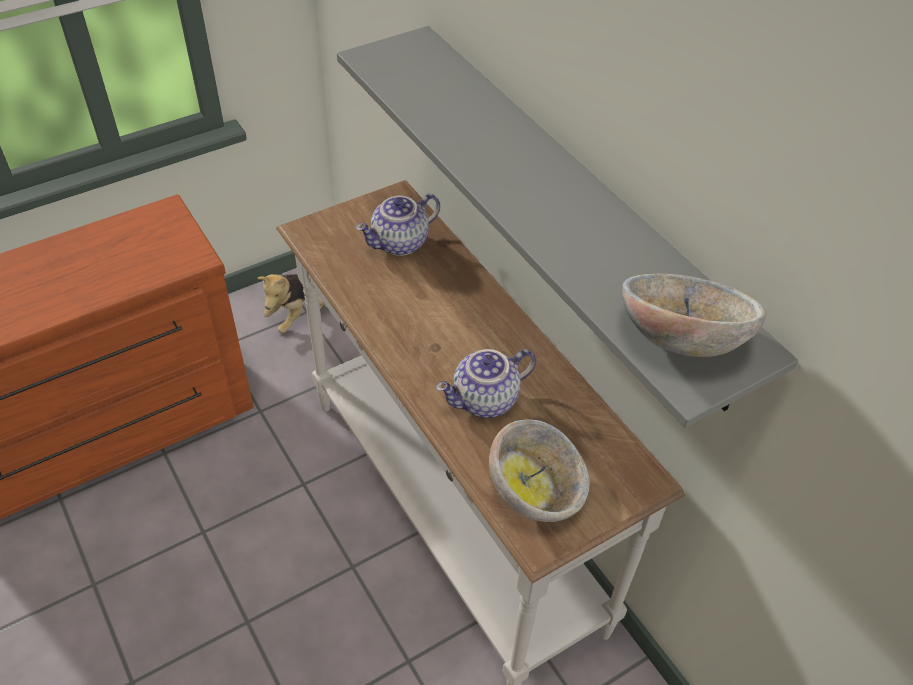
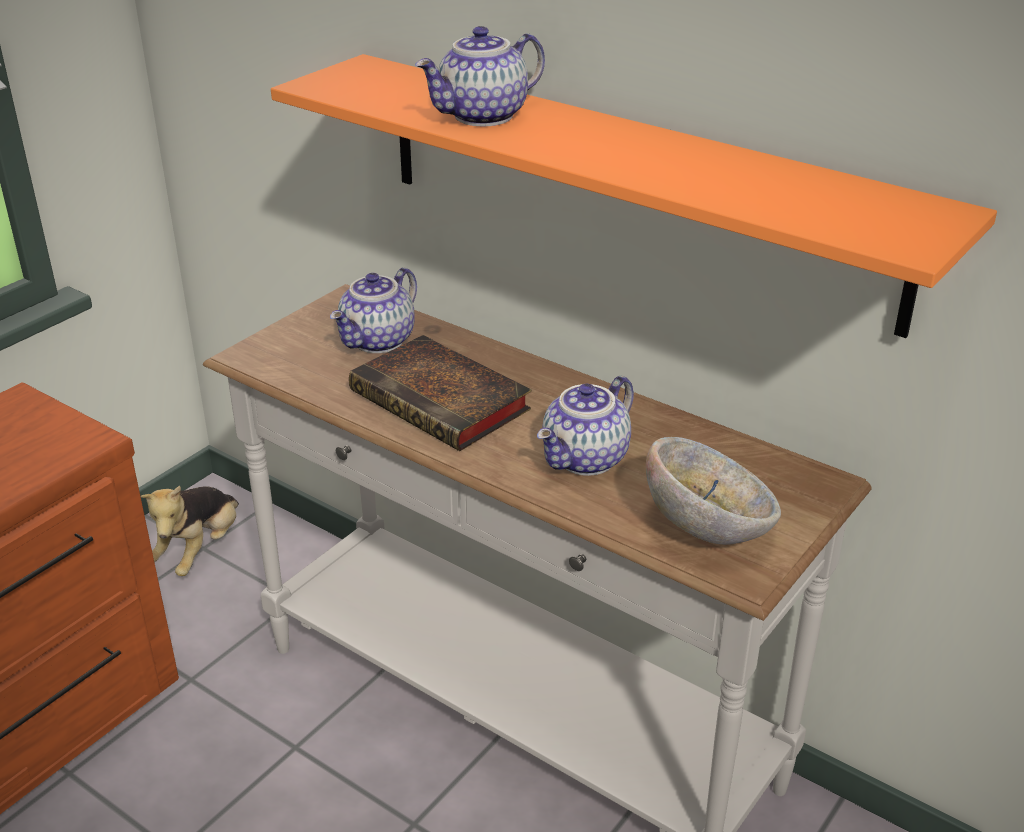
camera: 20 degrees left, 15 degrees down
grey shelf [337,26,798,428] -> orange shelf [271,54,997,338]
bowl [622,274,766,357] -> none
none -> book [349,335,531,451]
none -> teapot [415,26,545,126]

